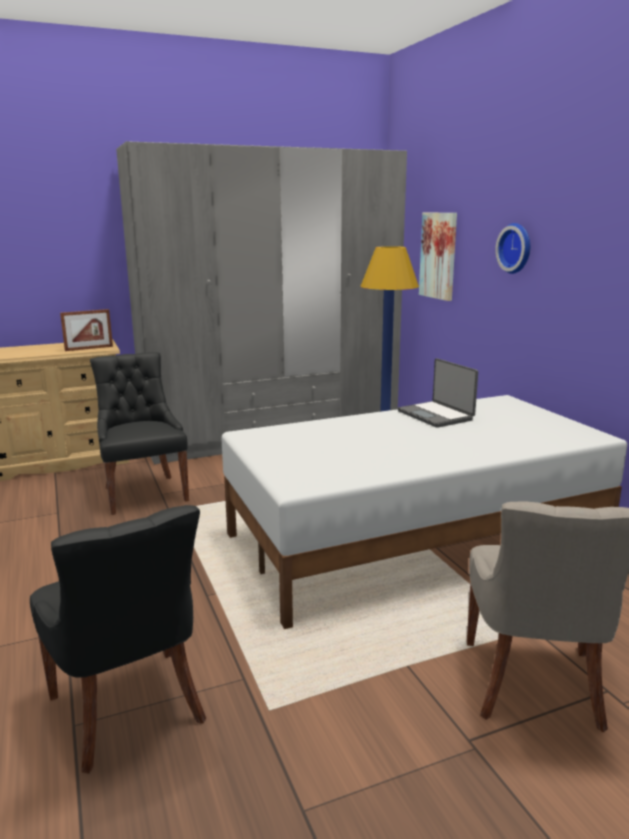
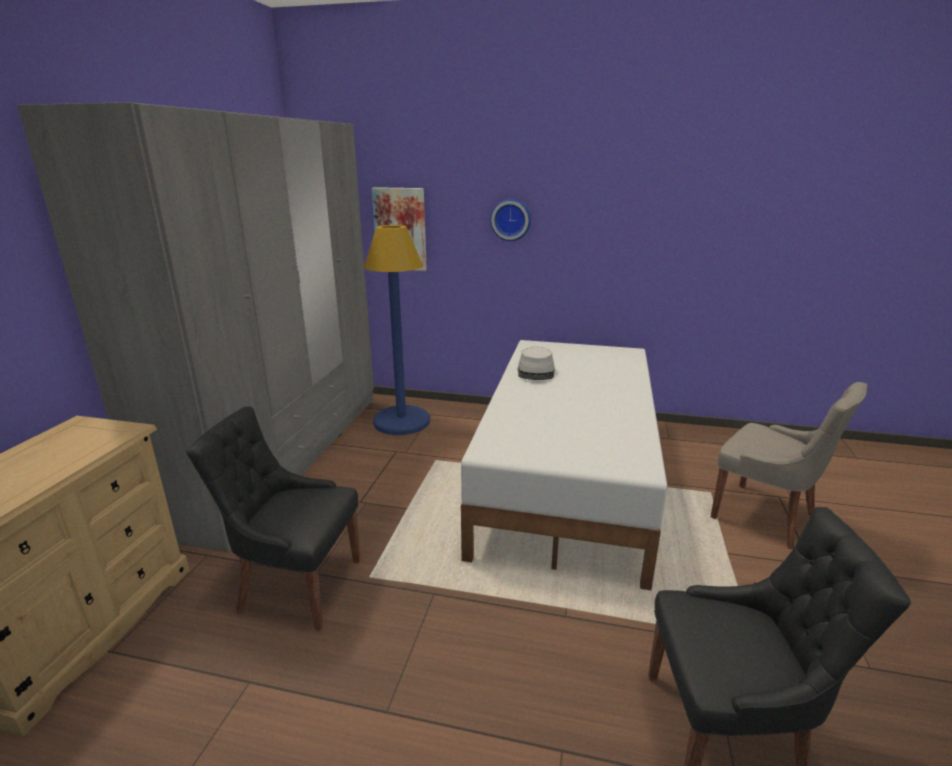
camera: 55 degrees left, 5 degrees up
picture frame [60,309,113,351] -> none
laptop [397,358,478,428] -> grey hat [517,347,555,380]

